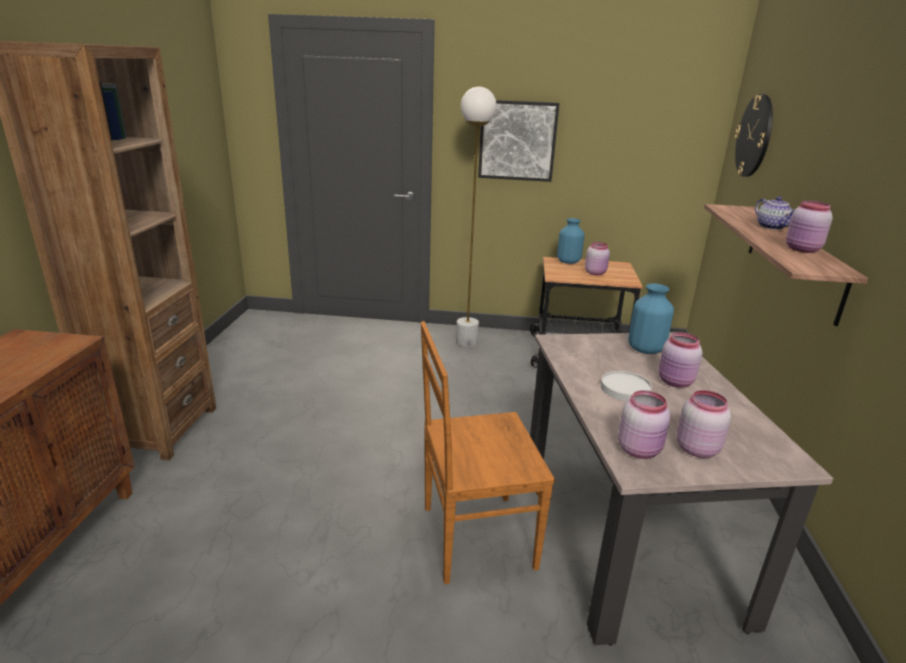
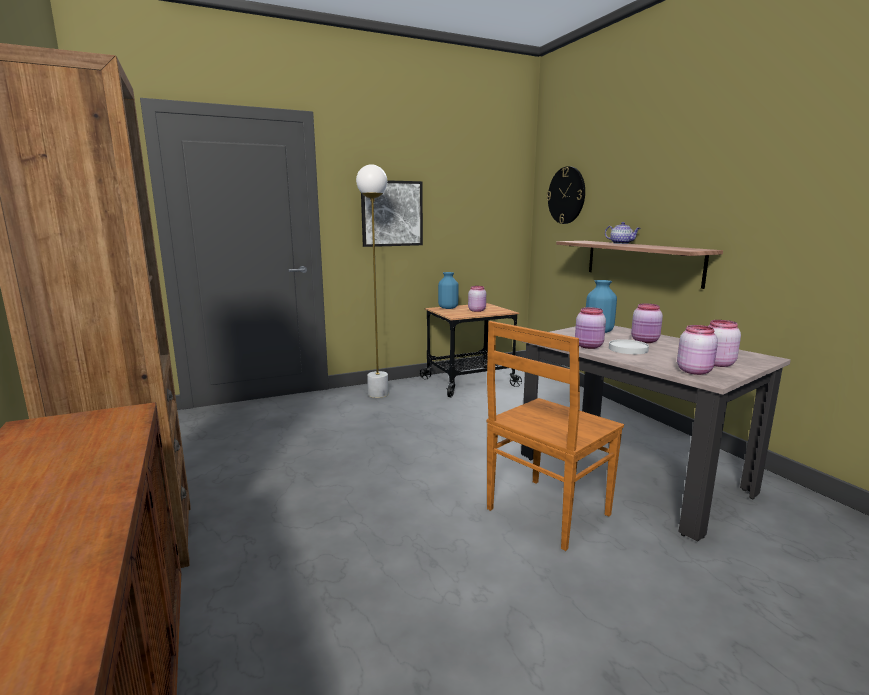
camera: 30 degrees left, 10 degrees down
pink jar [786,201,833,253] -> pink jar moved to [575,307,606,349]

